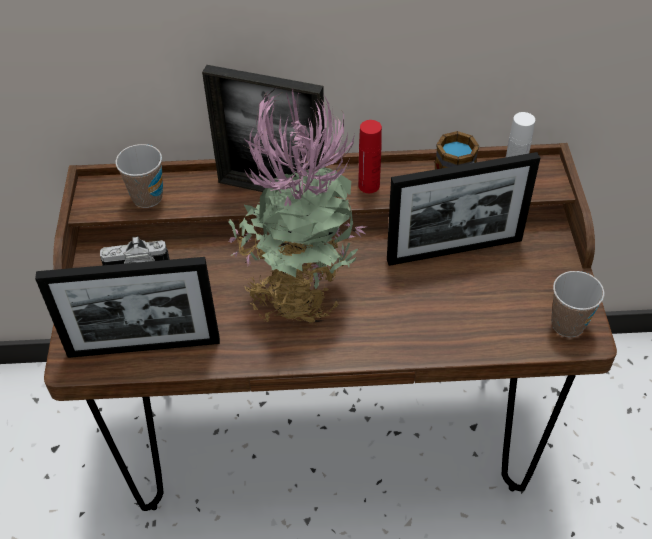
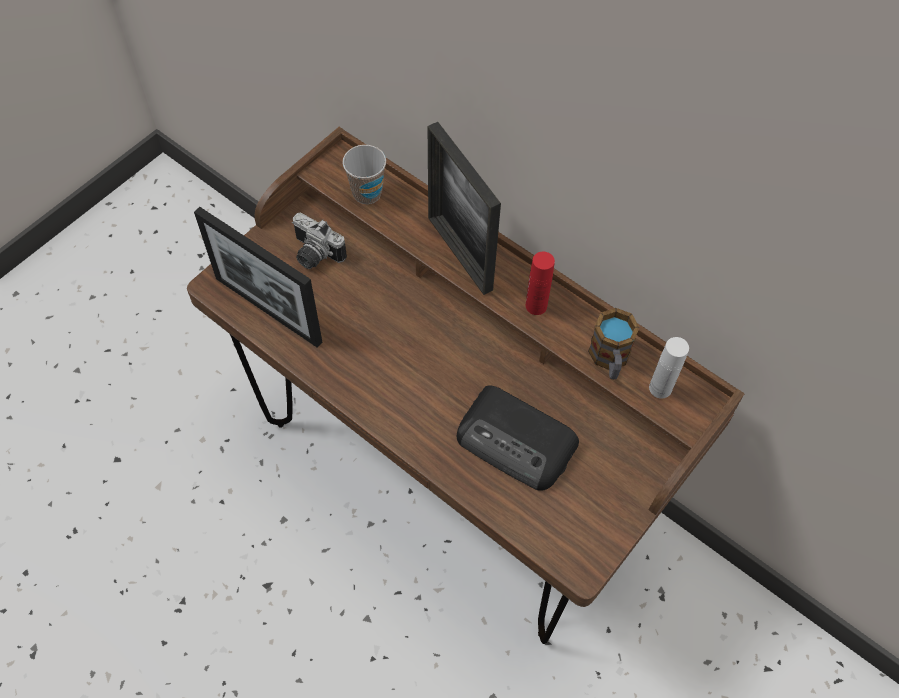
camera: 40 degrees right, 10 degrees up
potted plant [227,86,365,325] -> none
picture frame [387,152,540,266] -> none
cup [551,271,604,337] -> none
none -> radio [456,386,579,491]

